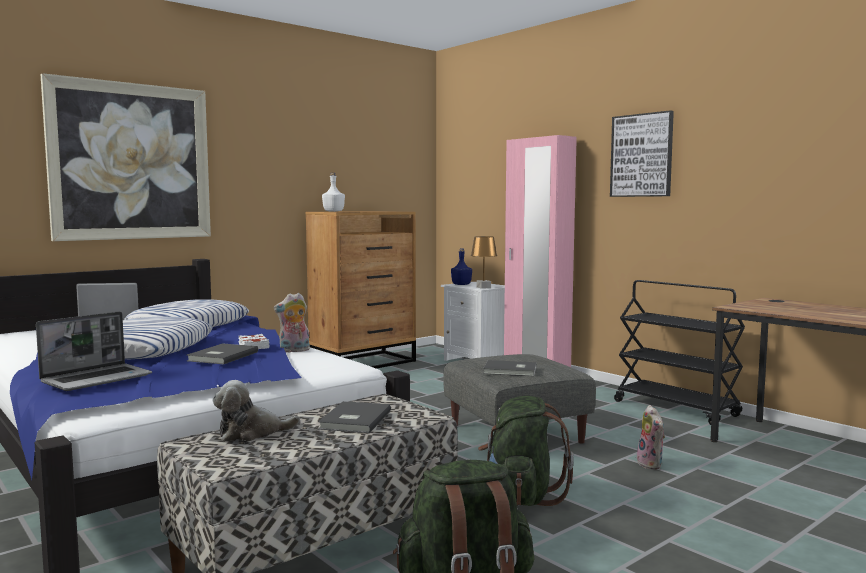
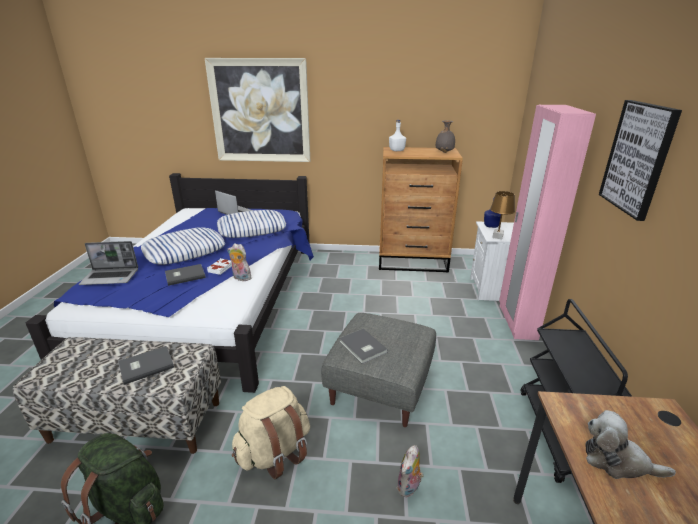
camera: 45 degrees right, 20 degrees up
plush toy [212,380,300,442] -> plush toy moved to [585,410,676,479]
green backpack [478,396,574,506] -> beige backpack [232,386,310,479]
none -> grey vase [436,121,455,153]

